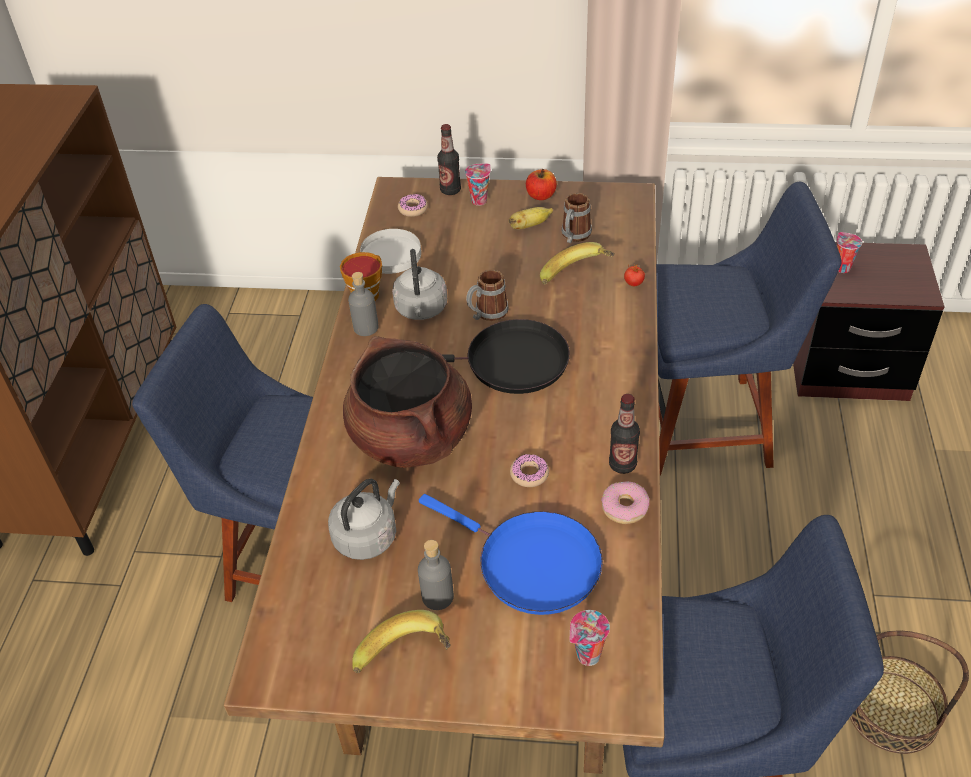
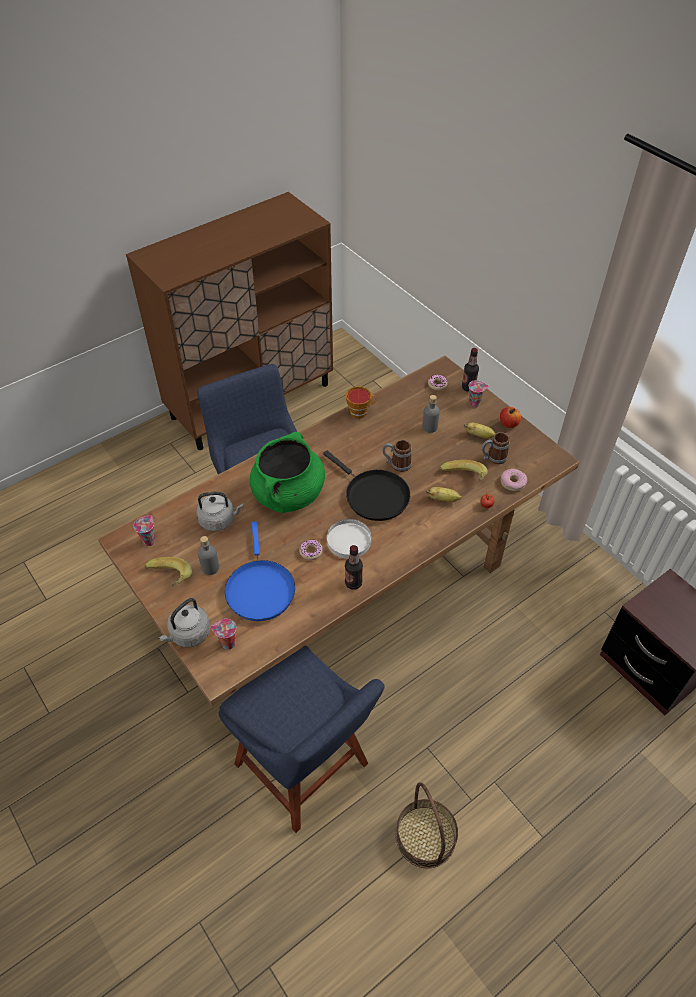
camera: 45 degrees right, 5 degrees up
brown cooking pot [343,336,472,468] -> green cooking pot [250,432,325,513]
grey bottle [348,272,379,336] -> grey bottle moved to [422,395,440,433]
white plate [360,229,421,274] -> white plate moved to [327,519,371,559]
grey kettle [392,249,447,320] -> grey kettle moved to [159,598,210,647]
donut [601,481,650,524] -> donut moved to [501,469,527,491]
blue chair [656,182,841,476] -> none
cup [836,232,862,273] -> cup moved to [134,515,155,546]
none -> banana [426,487,462,502]

